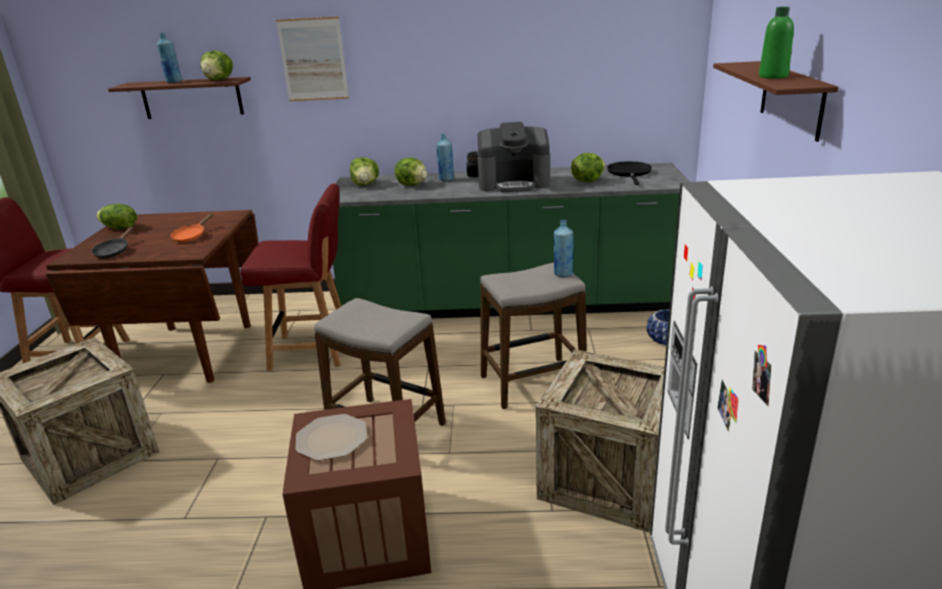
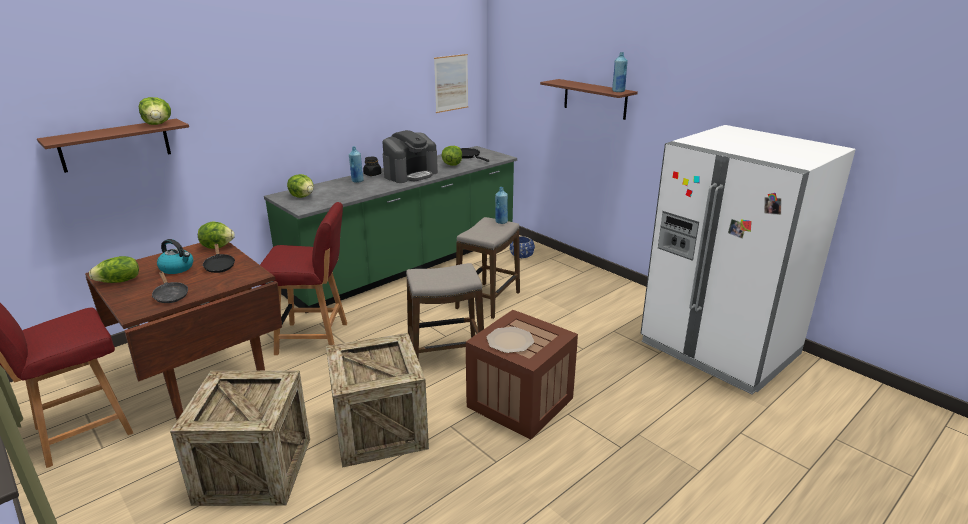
camera: 45 degrees left, 0 degrees up
blue bottle [157,33,182,83] -> blue bottle moved to [612,52,628,92]
orange frying pan [171,213,213,243] -> black frying pan [202,244,235,273]
red chair [241,184,341,371] -> red chair turned 45 degrees clockwise [260,202,347,355]
picture [276,16,349,101] -> picture moved to [434,54,468,113]
lettuce [394,157,427,186] -> lettuce moved to [198,221,235,249]
crate [536,349,664,533] -> crate moved to [326,333,429,468]
green bottle [759,7,794,79] -> none
none -> kettle [157,239,193,274]

